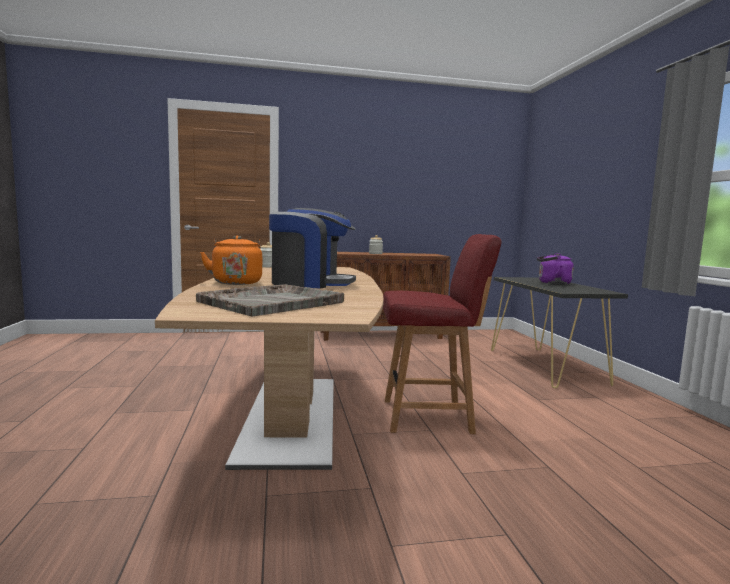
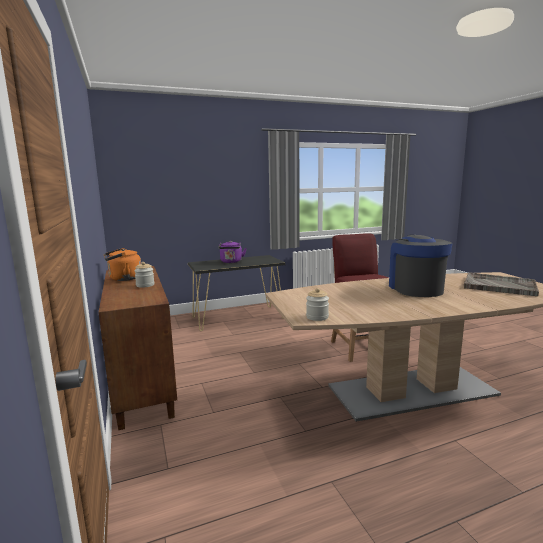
camera: 100 degrees left, 5 degrees up
orange kettle [200,235,262,285] -> orange kettle moved to [103,248,141,281]

